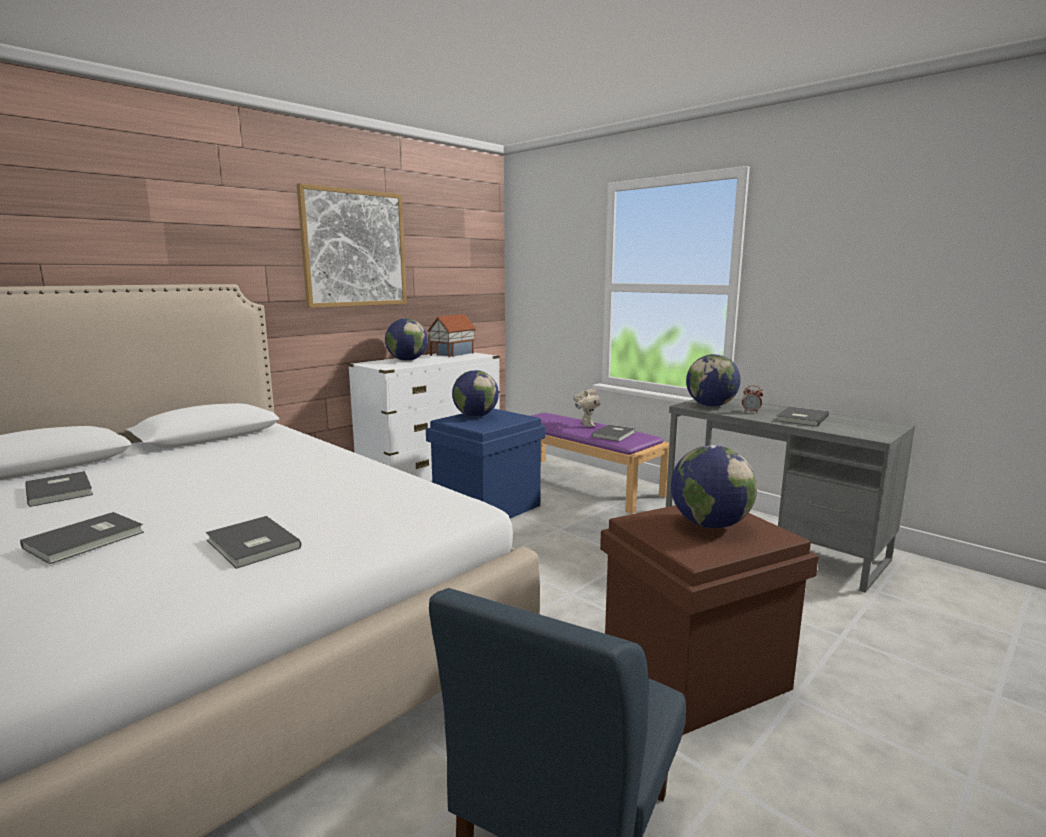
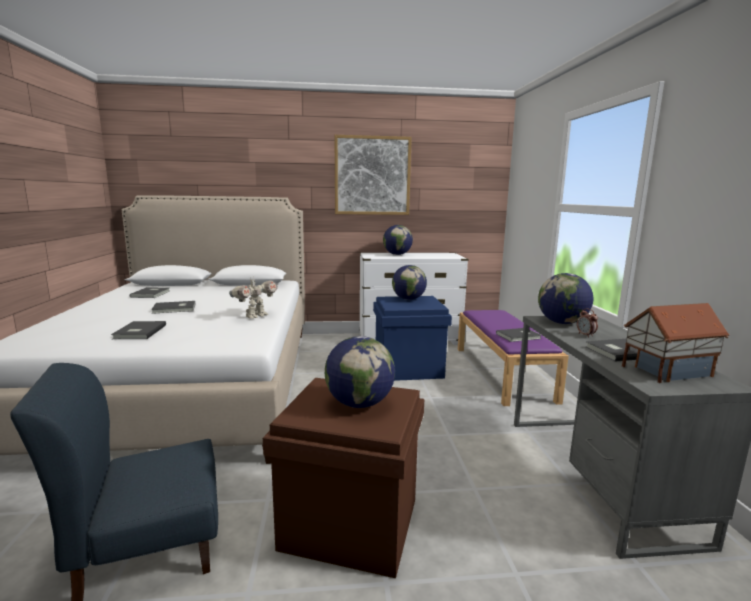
camera: 40 degrees right, 0 degrees up
grey book [20,512,144,564] -> grey book moved to [151,301,196,314]
toy house [427,314,476,357] -> toy house moved to [622,303,730,383]
toy robot [573,386,600,427] -> toy robot moved to [229,276,278,319]

